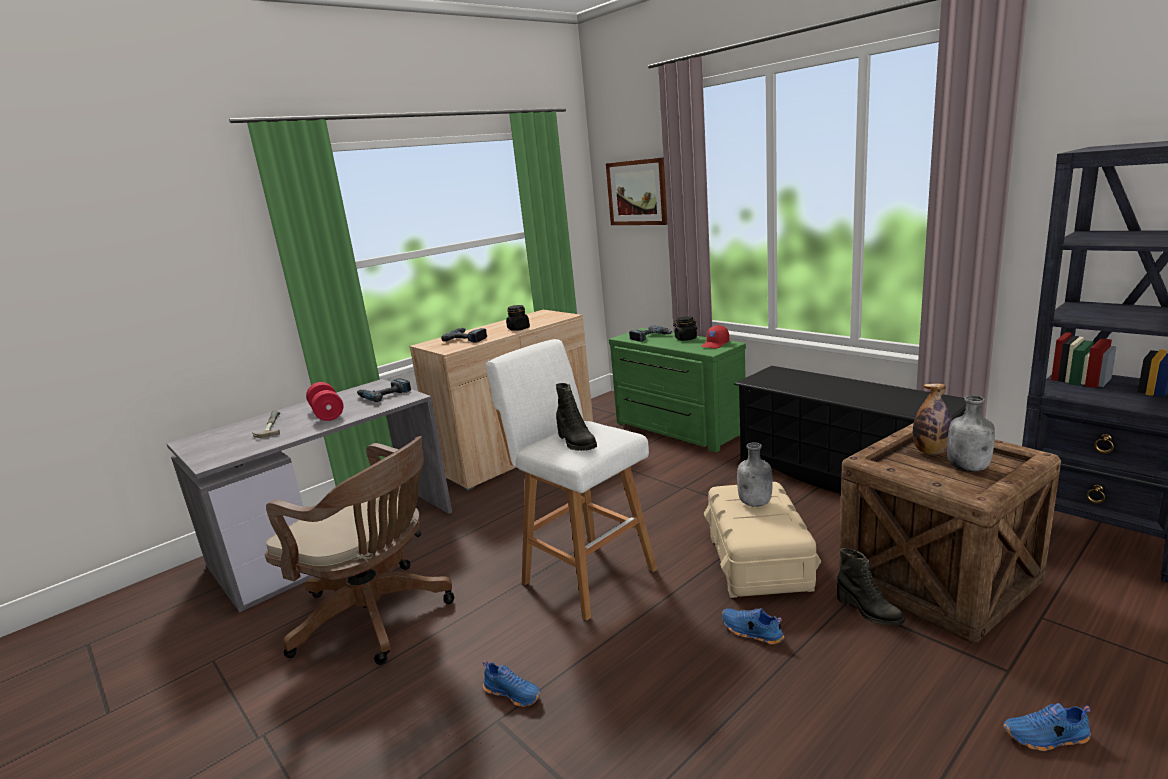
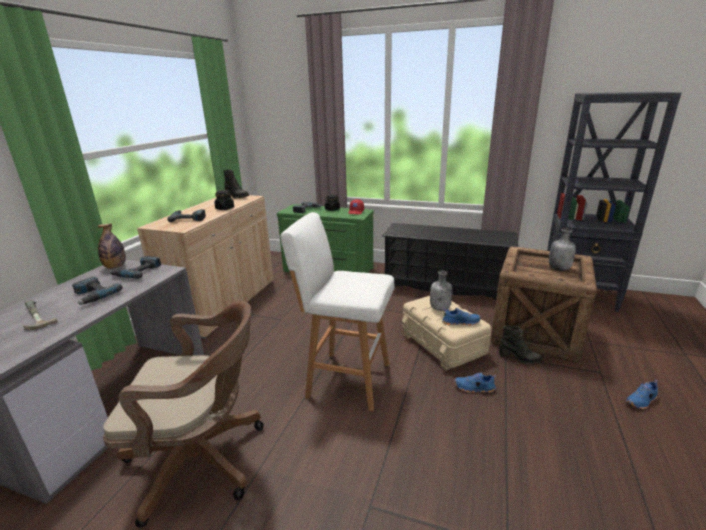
camera: 30 degrees left, 5 degrees up
red dumbbell [306,382,343,421] -> power drill [72,277,122,305]
blue shoe [483,660,541,707] -> blue shoe moved to [442,308,481,326]
black boot [556,383,597,451] -> black boot moved to [223,170,249,198]
picture [606,157,668,225] -> none
bottle [913,384,952,455] -> bottle moved to [98,224,126,269]

